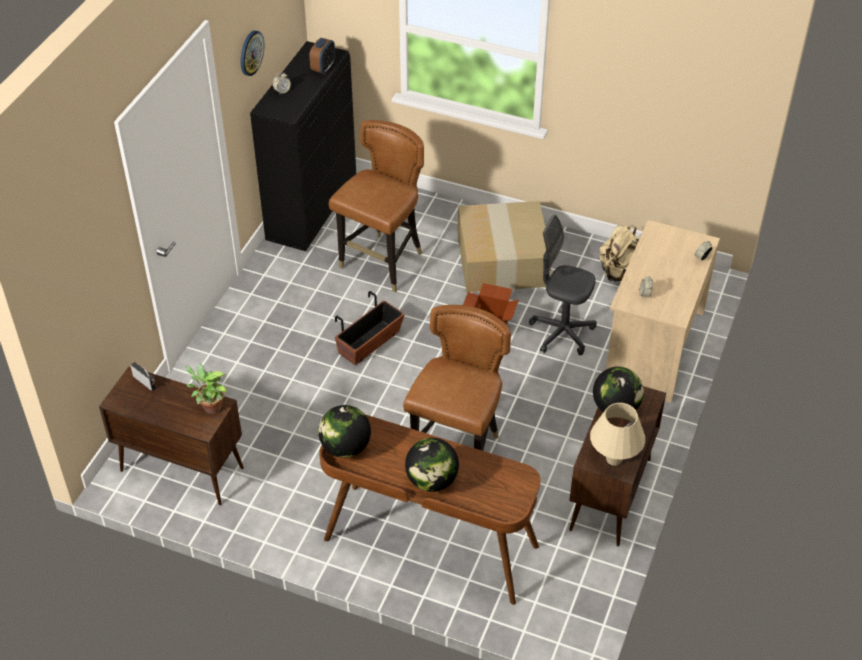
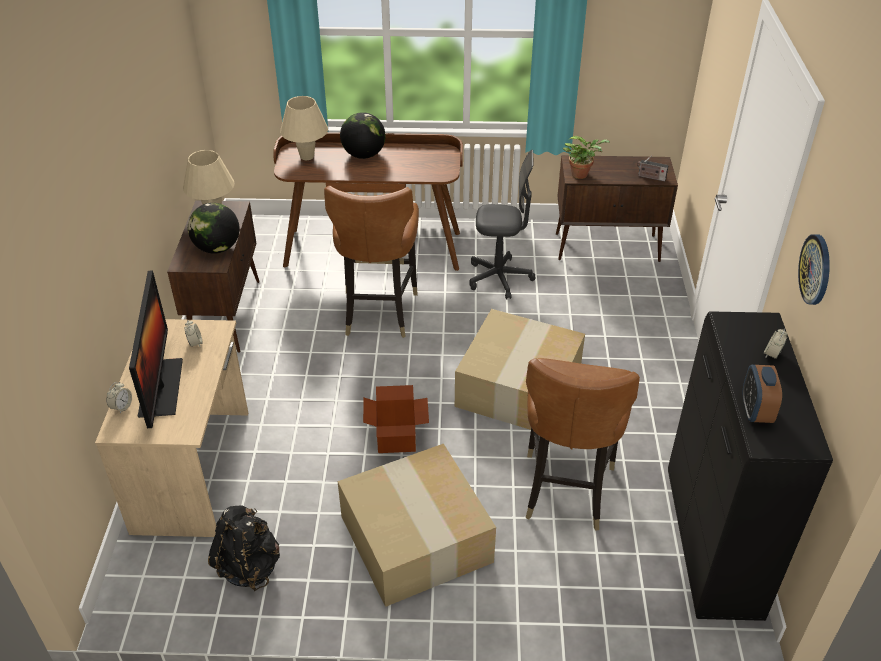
camera: 160 degrees right, 5 degrees down
globe [318,405,371,458] -> none
planter [335,291,405,365] -> cardboard box [455,309,585,430]
grey office chair [529,214,597,355] -> grey office chair moved to [469,150,535,299]
beige backpack [600,225,639,281] -> black backpack [208,505,280,591]
none -> monitor [129,270,183,428]
none -> beige table lamp [280,96,328,160]

